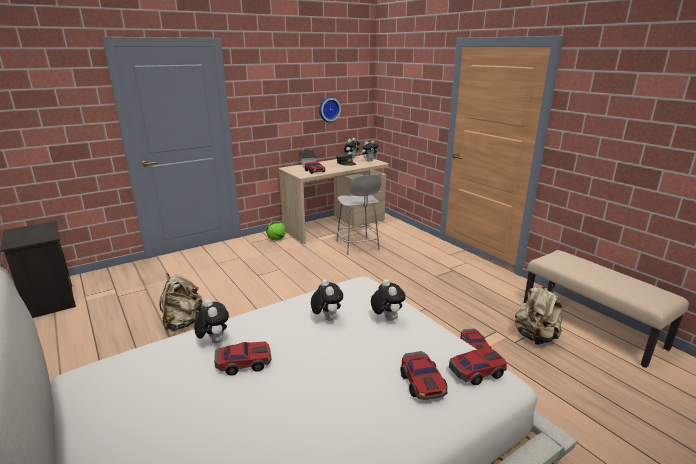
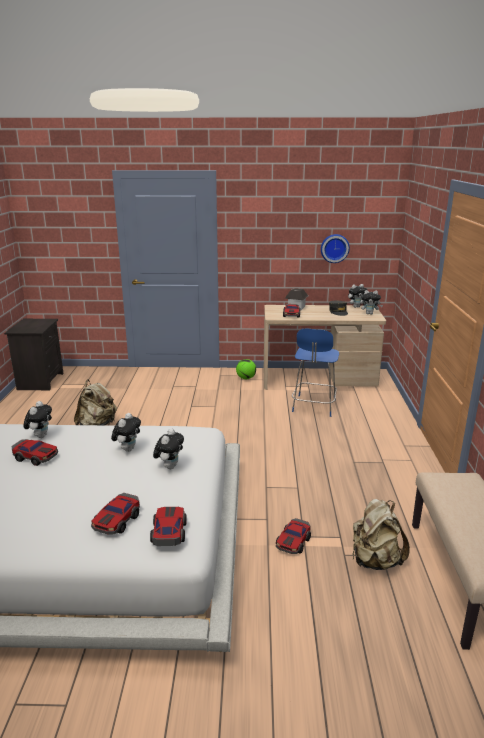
camera: 35 degrees right, 0 degrees up
grey chair [336,175,382,255] -> blue chair [292,329,339,417]
toy car [449,348,507,385] -> toy car turned 105 degrees counterclockwise [150,507,187,546]

